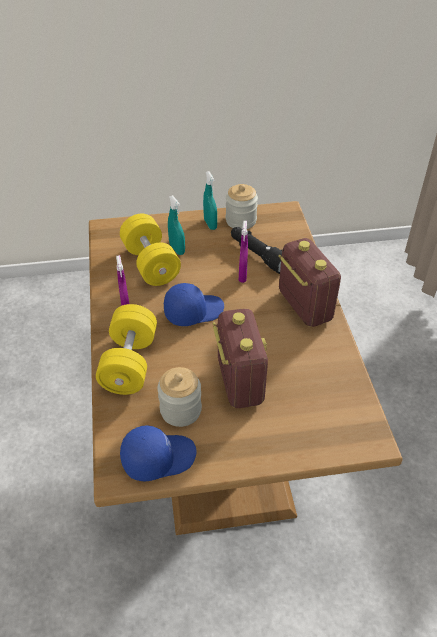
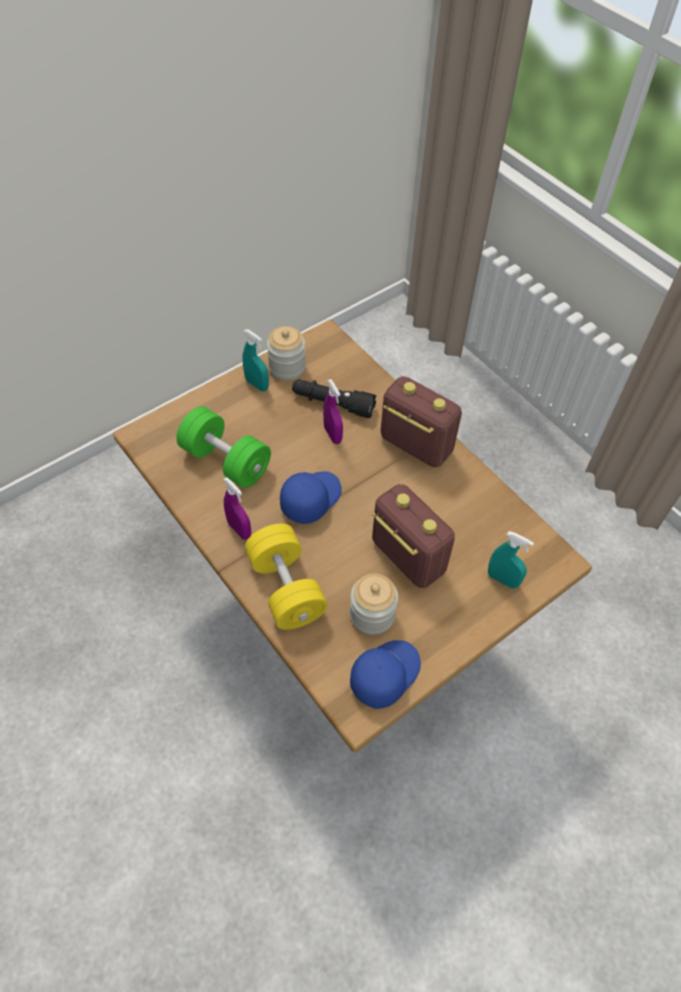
camera: 30 degrees left, 10 degrees up
yellow dumbbell [120,214,181,286] -> green dumbbell [176,406,271,488]
turquoise spray bottle [168,195,185,255] -> turquoise spray bottle moved to [488,531,534,589]

